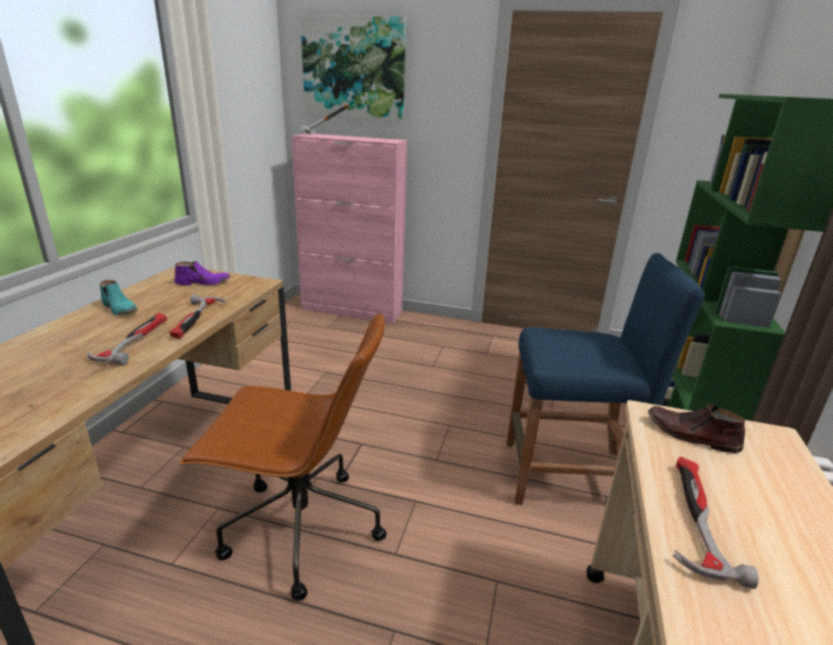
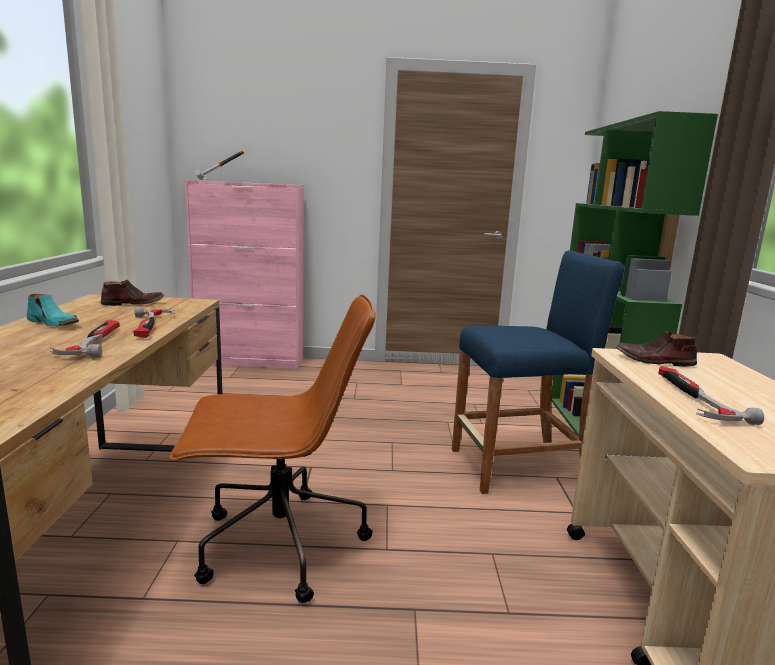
camera: 15 degrees left, 10 degrees down
purple shoe [174,261,231,285] -> brown shoe [101,280,164,306]
picture [300,15,406,121] -> none

